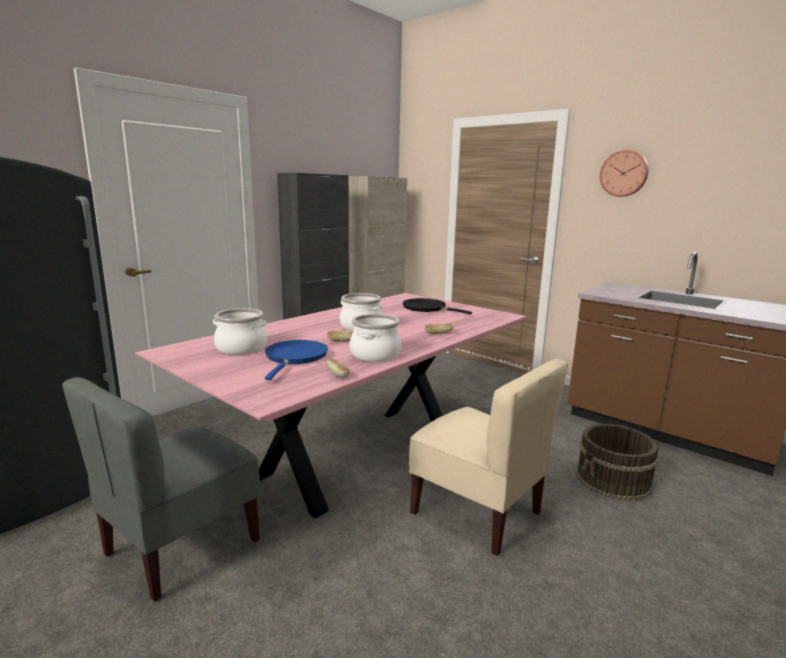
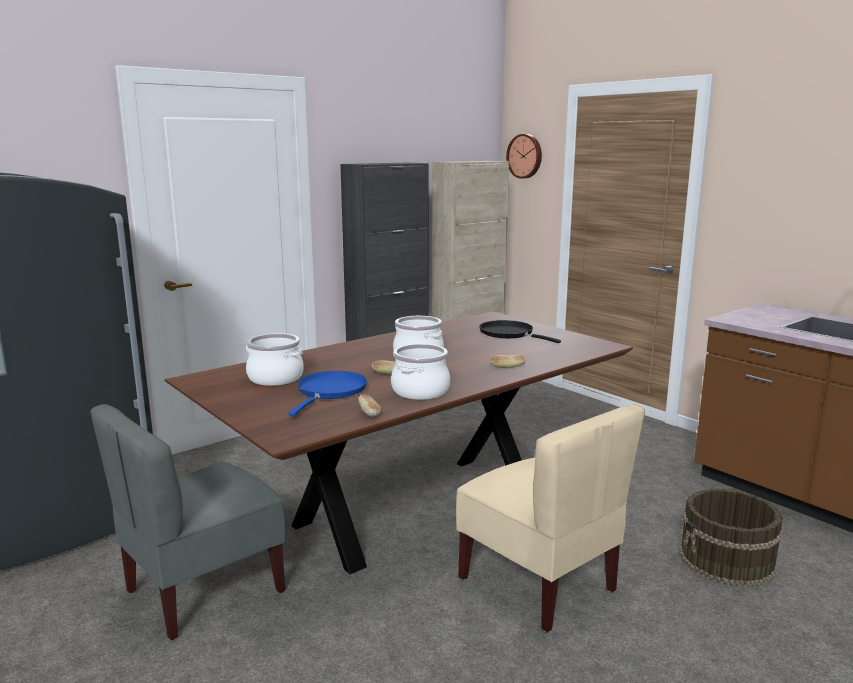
camera: 10 degrees right, 0 degrees up
pink dining table [135,293,527,519] -> brown dining table [164,312,633,574]
wall clock [600,150,649,197] -> wall clock moved to [506,134,542,179]

